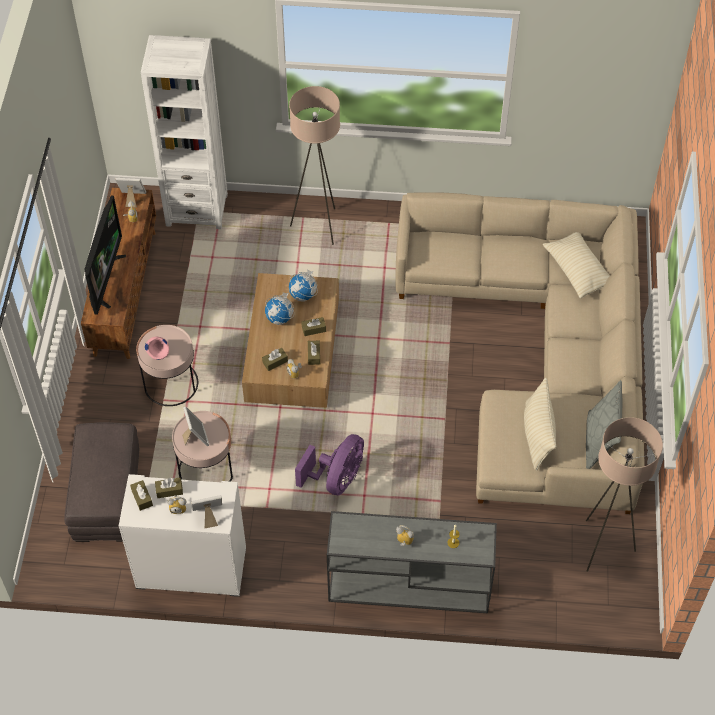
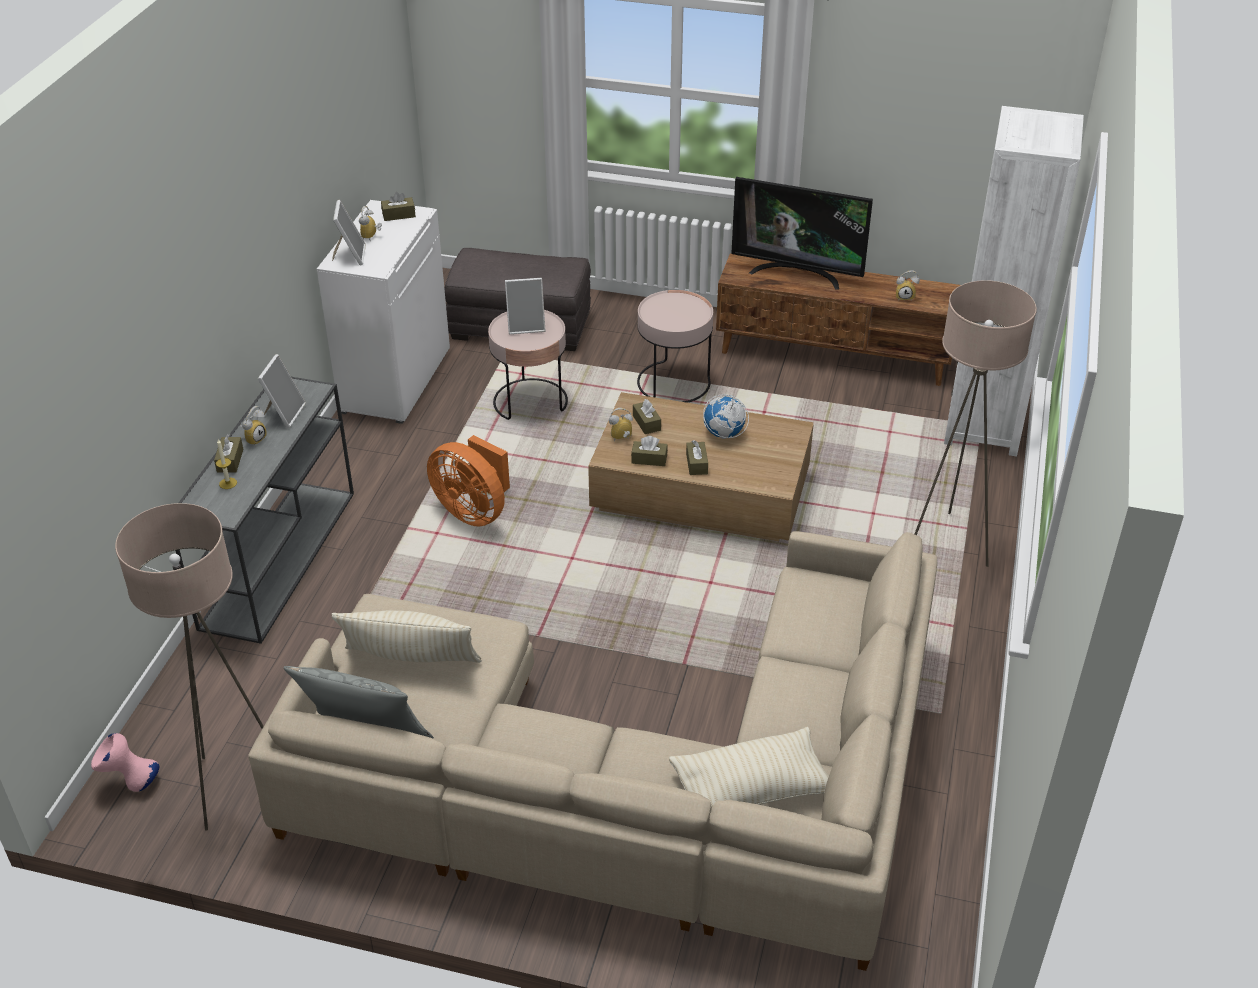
camera: 100 degrees right, 15 degrees down
picture frame [115,178,146,207] -> picture frame moved to [258,354,306,428]
pink vase [145,337,169,360] -> pink vase moved to [91,733,159,792]
brown tissue box [155,478,183,498] -> brown tissue box moved to [214,434,243,472]
globe [289,270,318,301] -> none
purple fan [295,434,364,495] -> orange fan [427,435,510,527]

